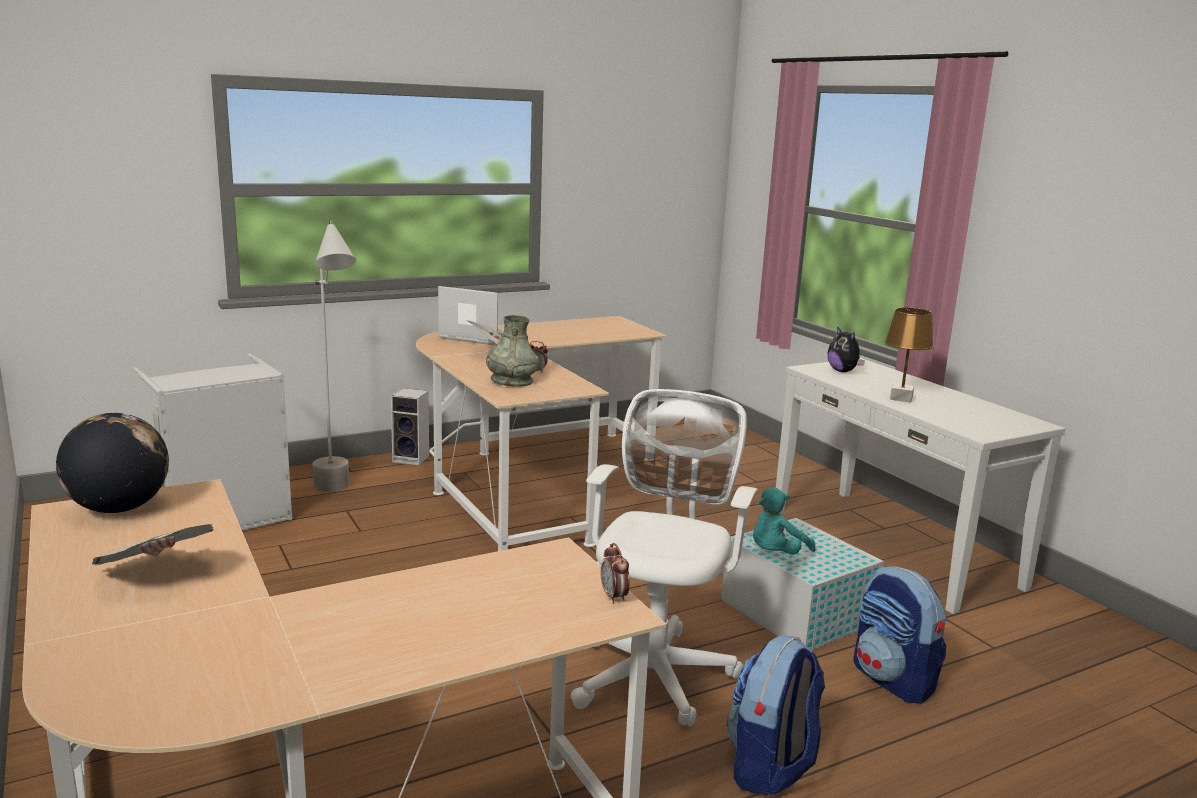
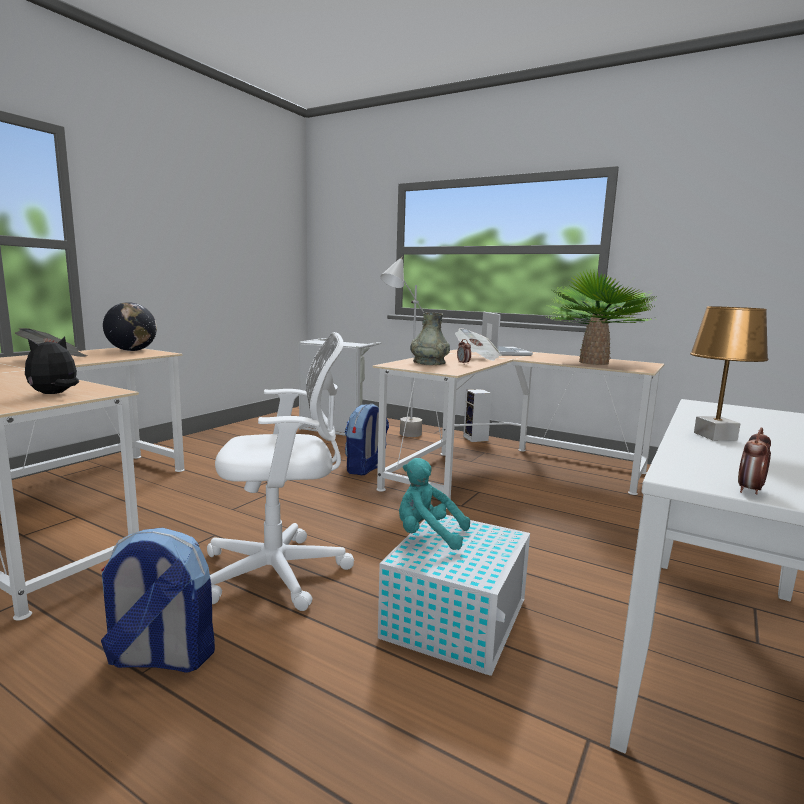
camera: 60 degrees right, 5 degrees down
alarm clock [601,543,630,604] -> alarm clock moved to [738,428,771,494]
plush toy [827,326,865,372] -> plush toy moved to [25,337,79,394]
backpack [853,566,946,704] -> backpack moved to [345,404,389,475]
none -> potted plant [546,270,657,365]

